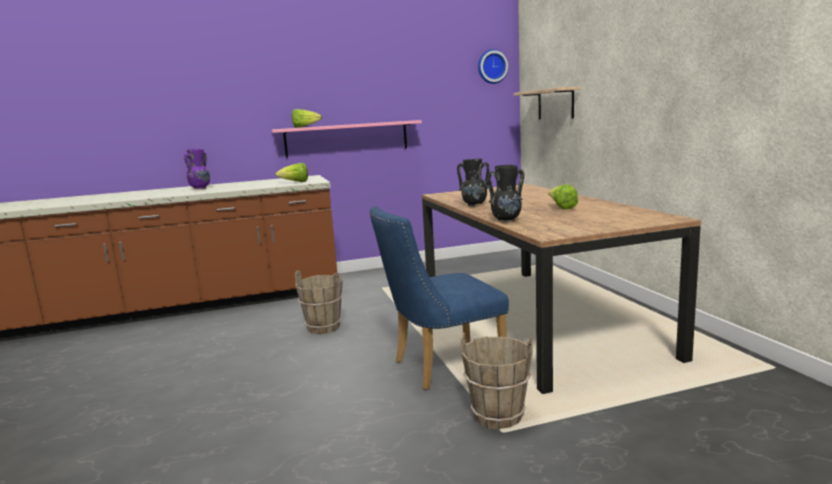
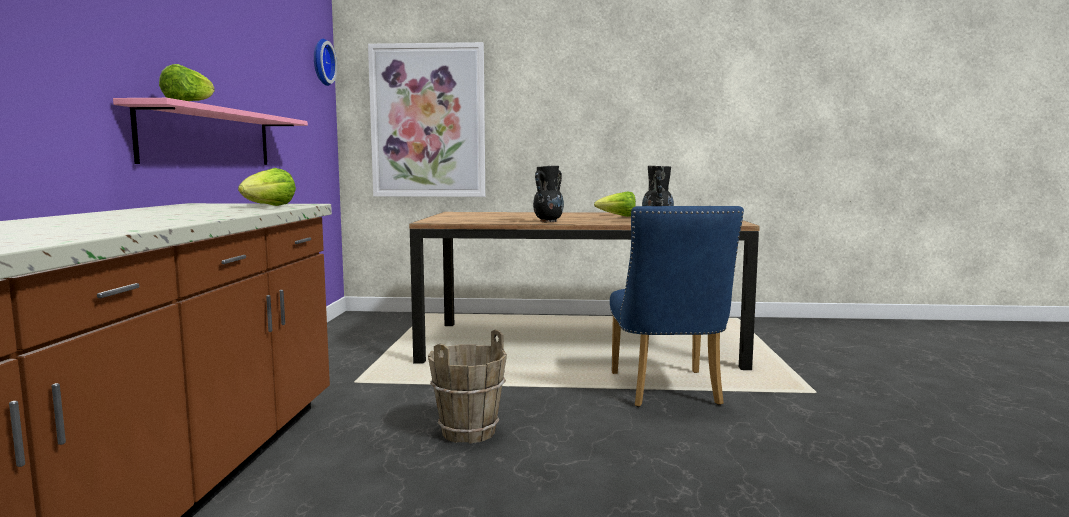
camera: 70 degrees left, 5 degrees down
purple vase [184,149,210,189] -> none
brown bucket [461,332,532,430] -> none
shelf [514,87,581,119] -> picture [368,42,485,197]

